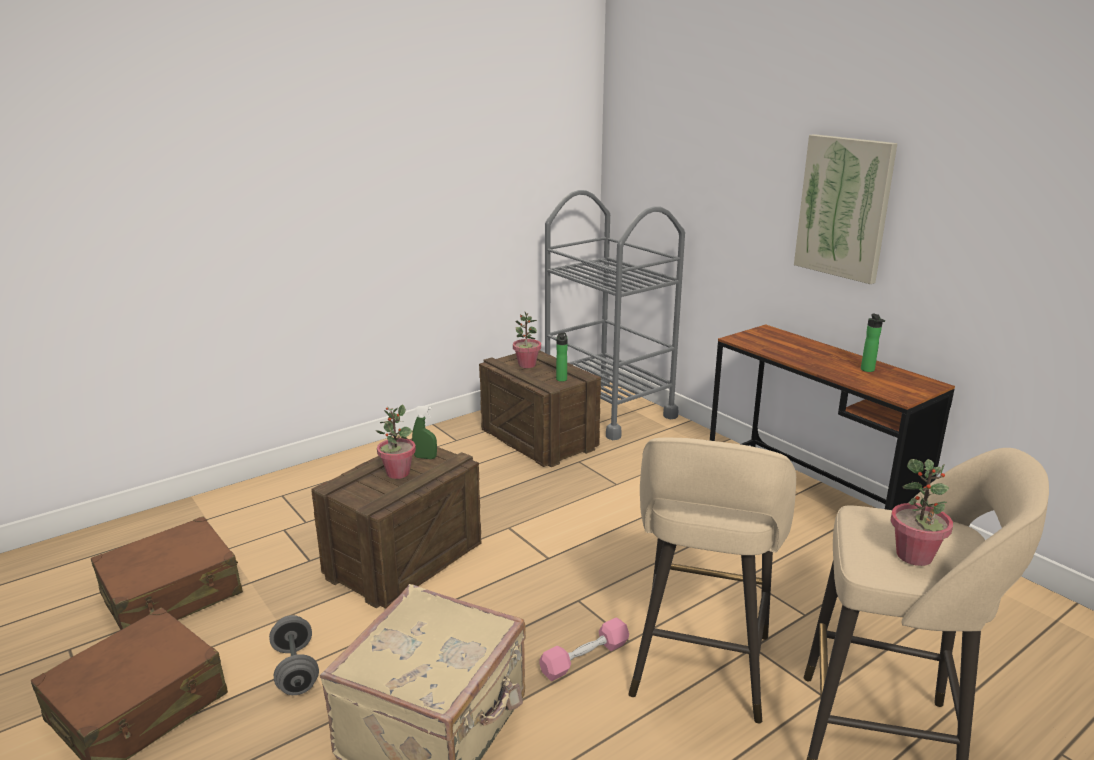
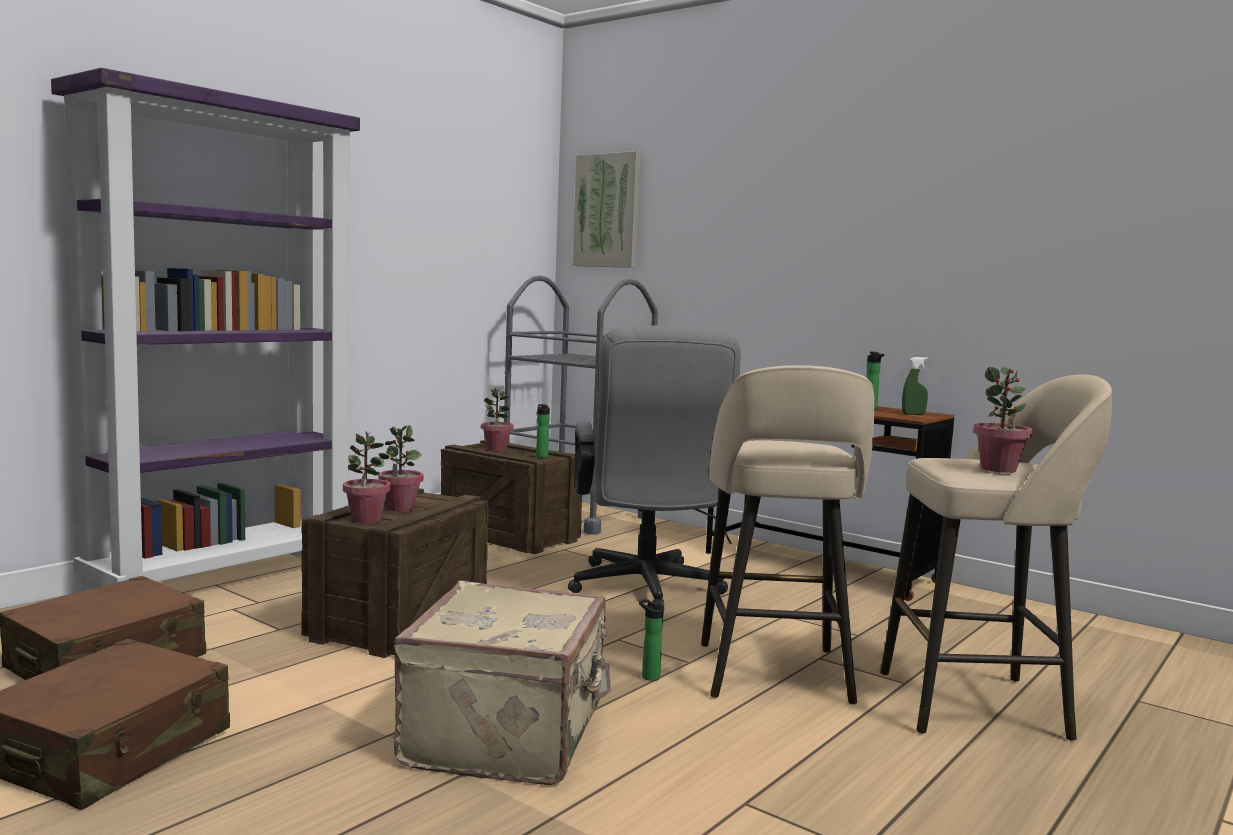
camera: 15 degrees left, 15 degrees down
grey dumbbell [269,615,319,695] -> none
green spray bottle [412,406,437,459] -> green spray bottle moved to [902,357,928,415]
pink dumbbell [539,618,629,681] -> bottle [639,599,664,681]
picture [794,134,897,284] -> picture moved to [573,151,641,268]
none -> purple bookcase [51,68,360,591]
none -> potted plant [343,431,391,523]
none -> grey office chair [568,326,740,608]

